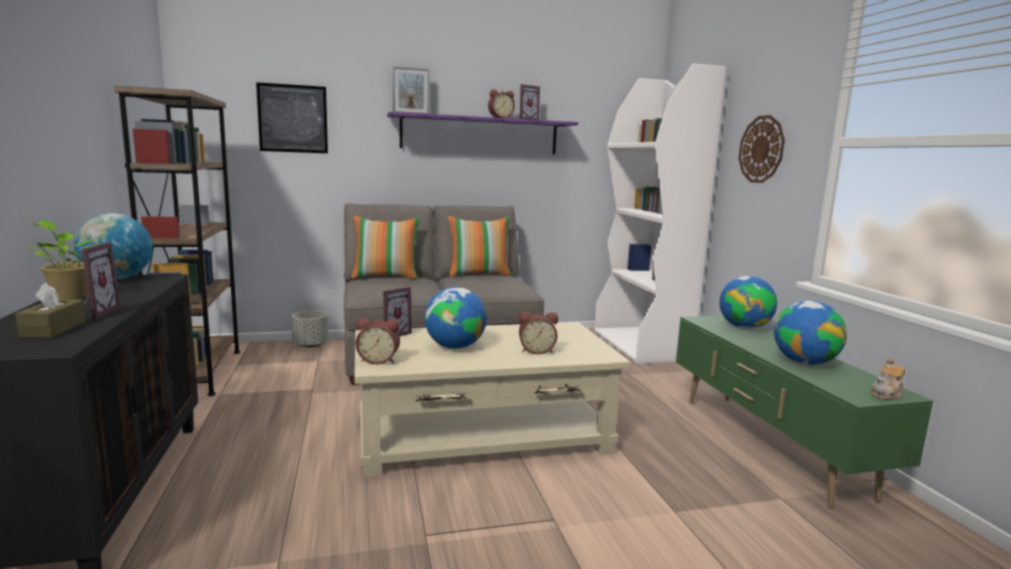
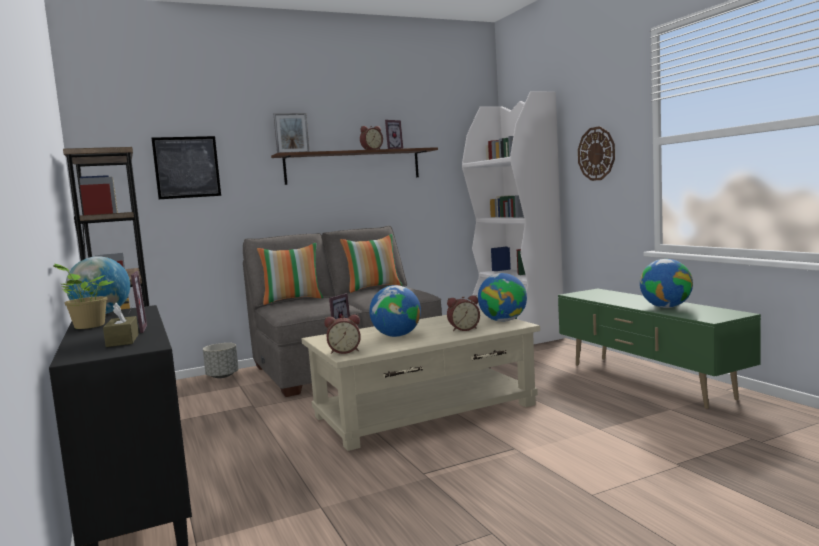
camera: 10 degrees left, 5 degrees down
purple shelf [387,112,578,154] -> brown shelf [271,147,438,185]
globe [719,276,777,329] -> globe moved to [478,273,527,322]
teapot [871,358,905,400] -> none

